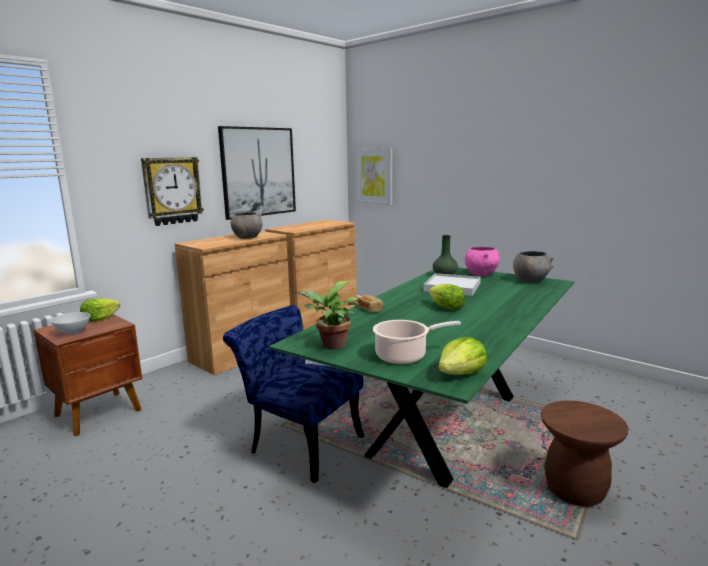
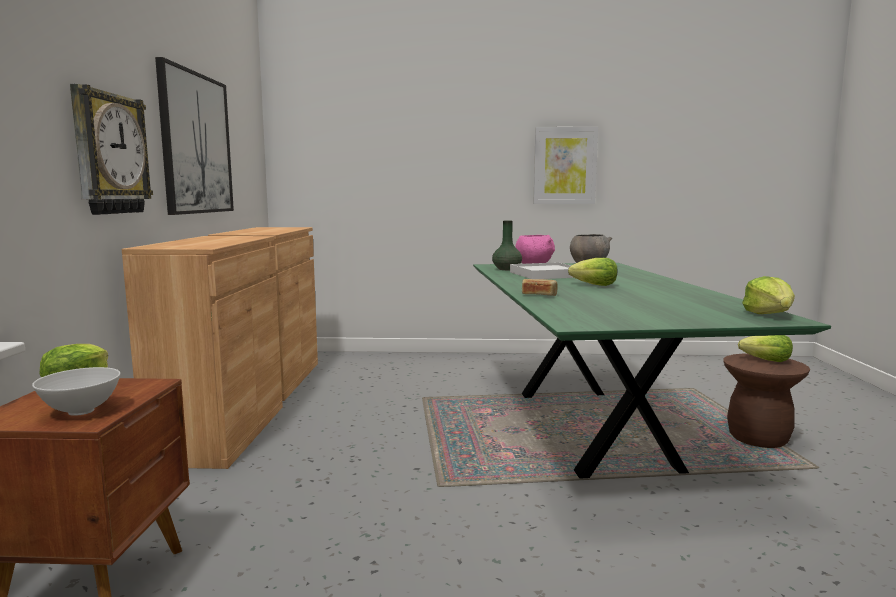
camera: 40 degrees left, 5 degrees down
blue chair [223,305,364,483] -> none
grey bowl [230,212,262,239] -> none
potted plant [297,281,359,350] -> none
picture [356,147,392,205] -> picture moved to [533,127,598,204]
cooking pot [373,320,461,364] -> none
none -> lettuce [738,335,793,362]

